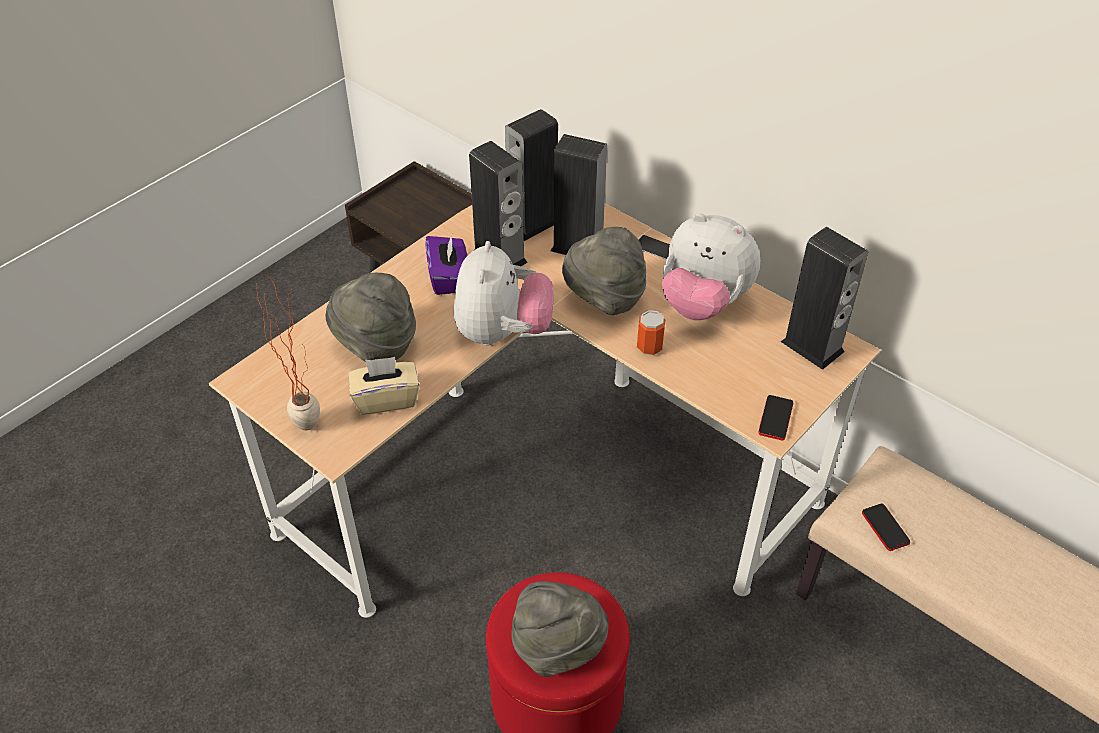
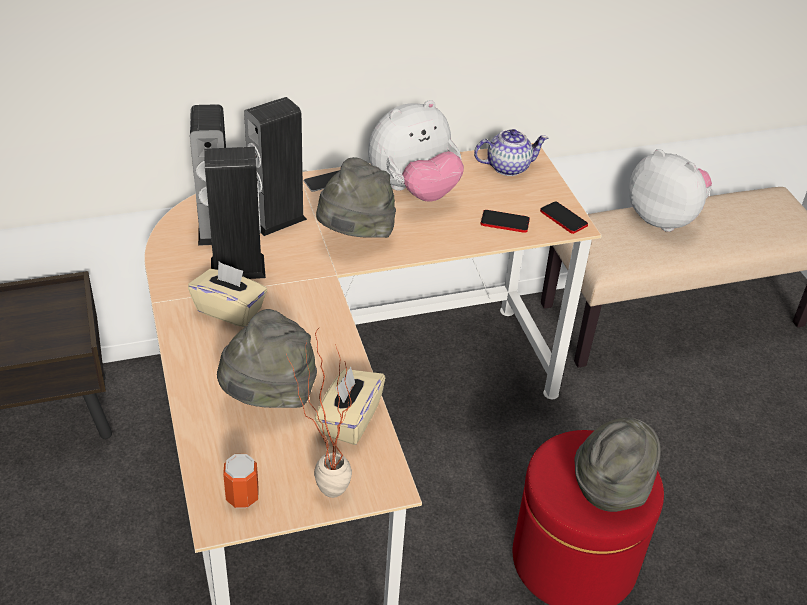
camera: 60 degrees left, 5 degrees down
purple tissue box [425,235,467,295] -> beige tissue box [188,262,267,327]
plush toy [454,241,554,346] -> plush toy moved to [629,149,712,232]
can [637,310,665,355] -> can moved to [223,454,259,508]
speaker [781,227,868,370] -> teapot [474,129,548,176]
phone [862,503,910,551] -> phone moved to [481,210,530,233]

